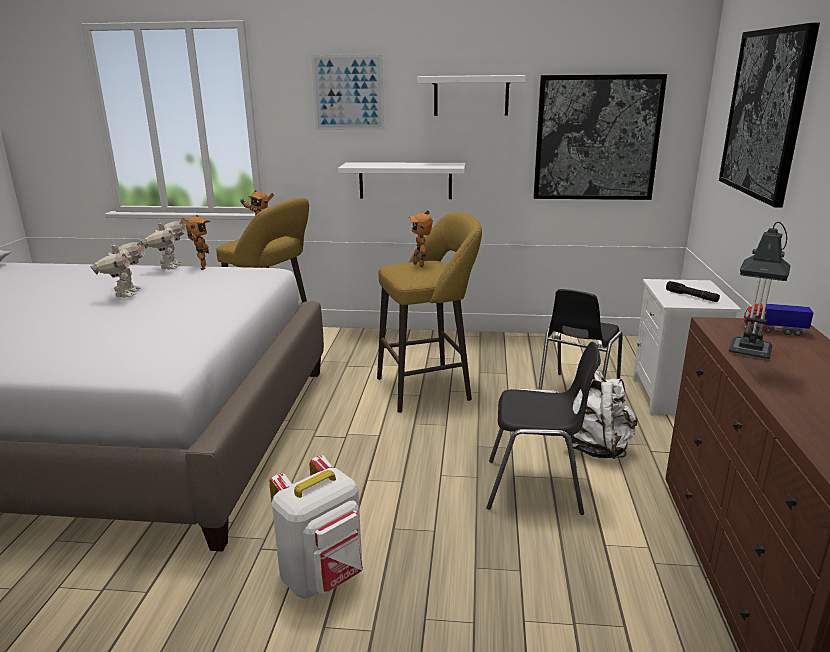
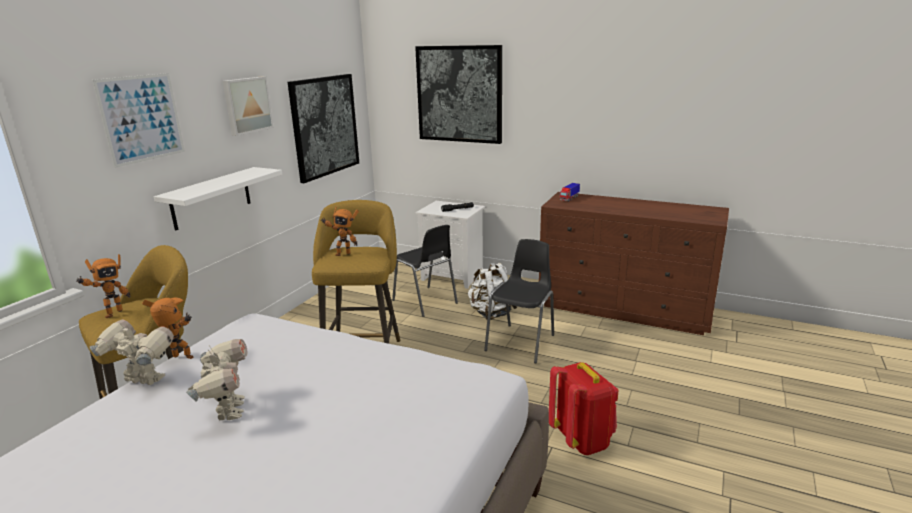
camera: 70 degrees left, 0 degrees up
toy robot [90,239,145,298] -> toy robot turned 60 degrees clockwise [186,339,248,420]
white backpack [269,455,363,599] -> red backpack [549,362,618,455]
white shelf [417,75,526,116] -> picture [223,77,274,136]
table lamp [729,222,791,359] -> none

